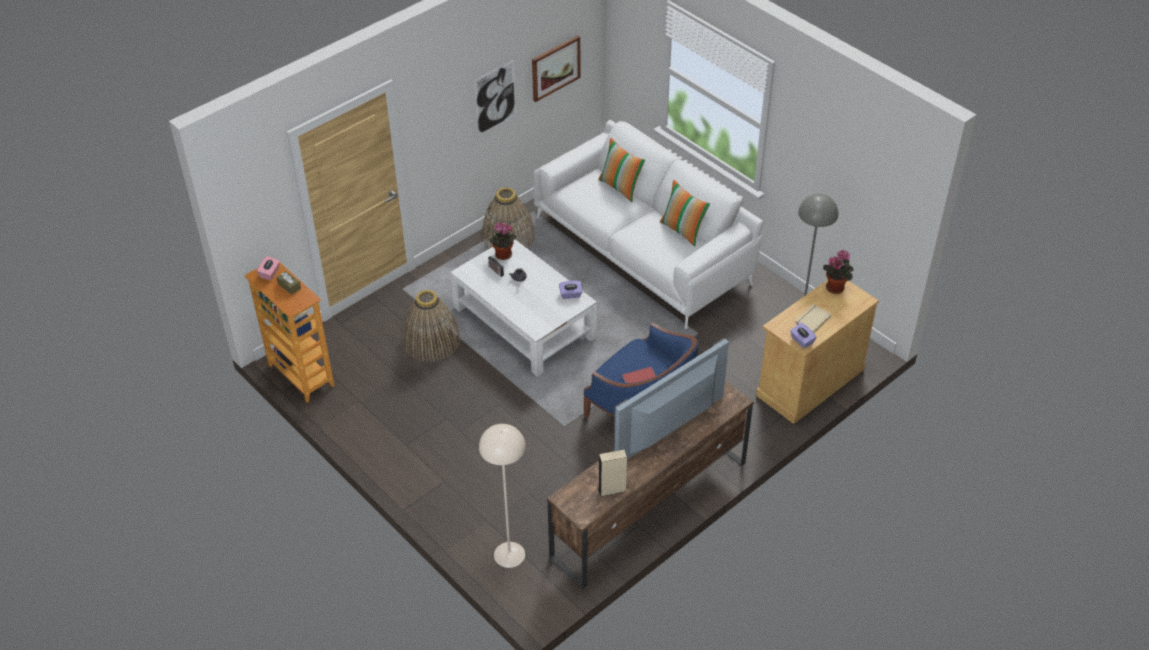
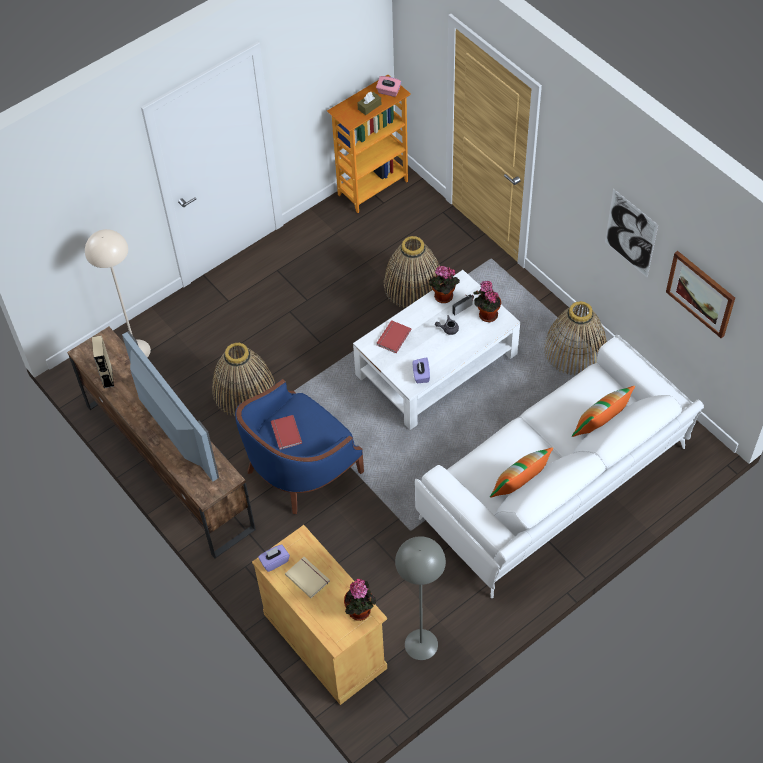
camera: 95 degrees right, 10 degrees up
none -> basket [212,343,275,416]
none -> red book [376,320,411,353]
none -> potted plant [429,266,460,303]

